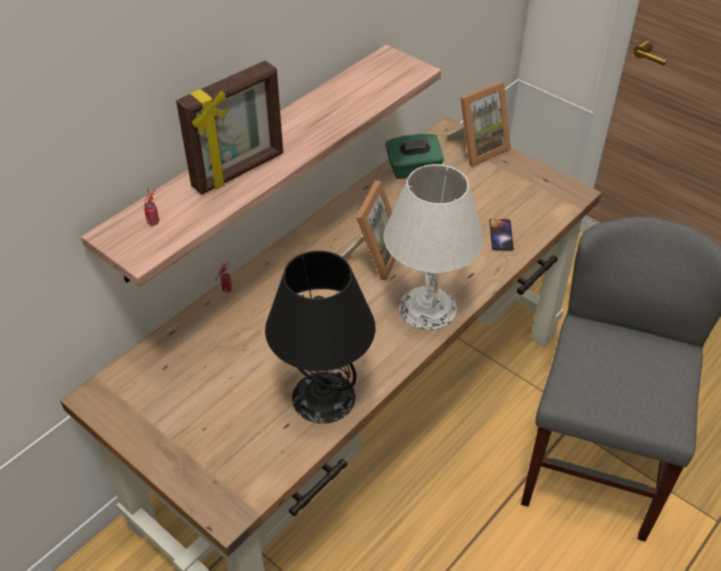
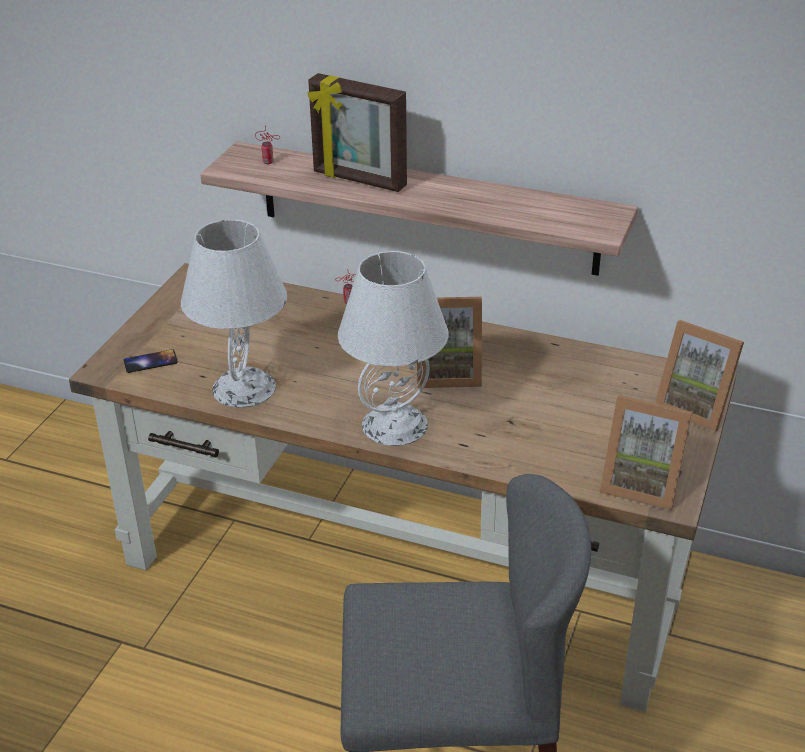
camera: 70 degrees right, 10 degrees down
black table lamp [265,251,375,424] -> white table lamp [181,219,287,408]
green tissue box [385,134,444,179] -> none
phone [489,219,514,251] -> phone moved to [124,349,178,373]
none -> picture frame [600,395,692,511]

